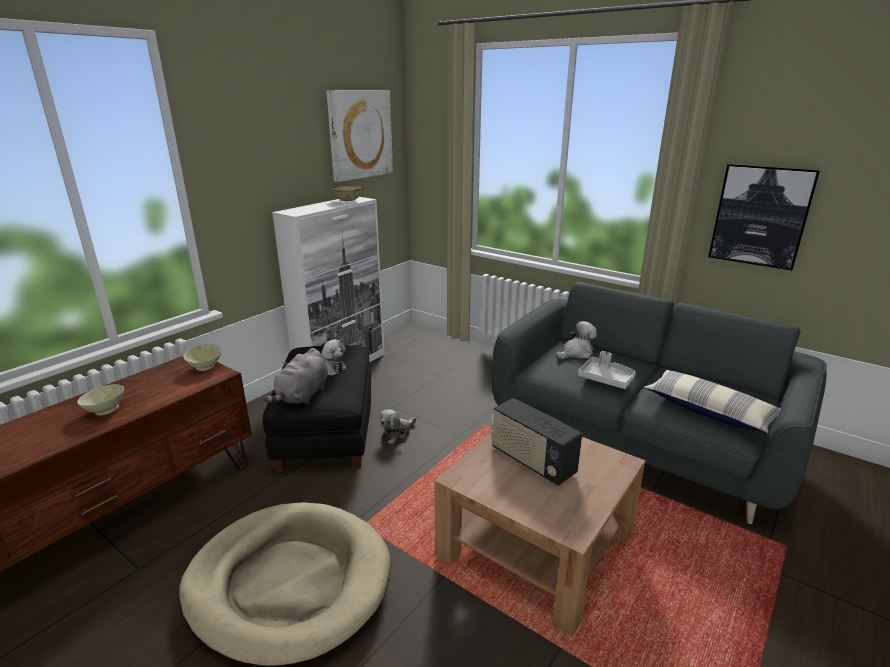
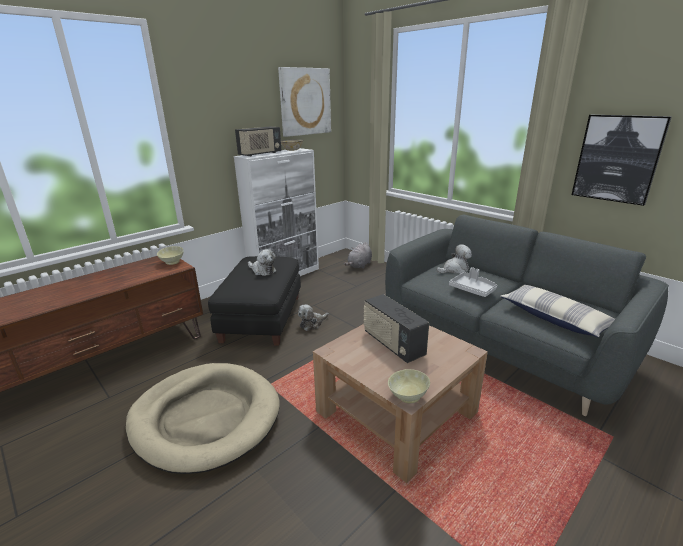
camera: 10 degrees right, 0 degrees up
beige bowl [77,384,124,416] -> beige bowl moved to [388,369,430,403]
grey plush toy [264,348,328,404] -> grey plush toy moved to [344,242,372,269]
none -> radio [235,127,281,157]

